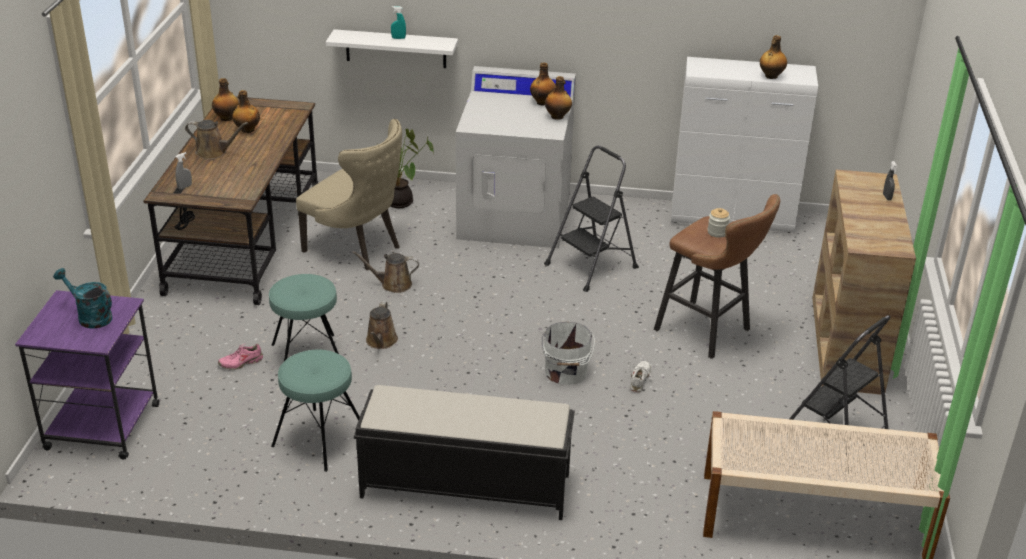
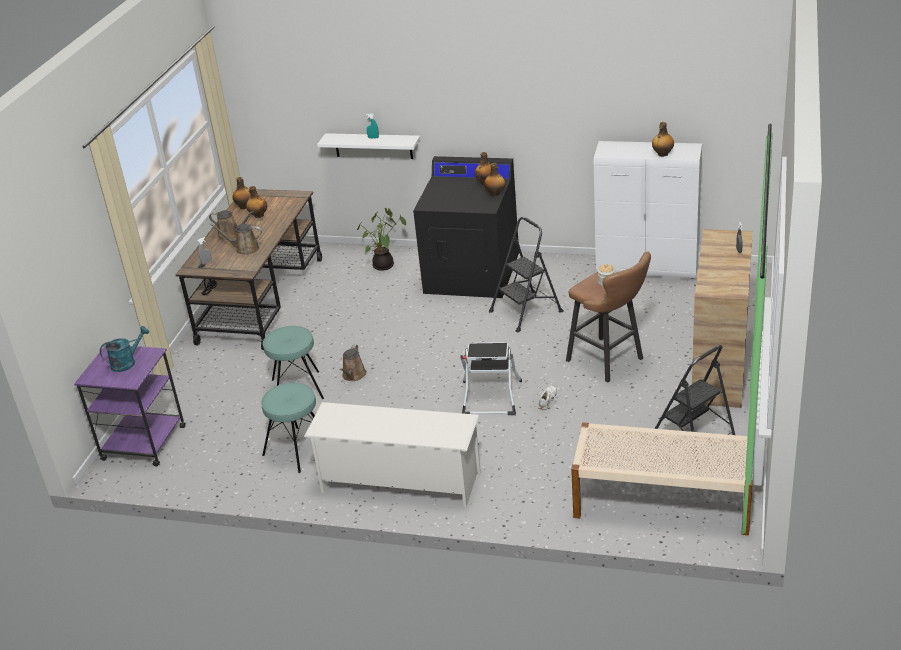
camera: 10 degrees right, 0 degrees up
turquoise watering can [53,268,112,329] -> turquoise watering can turned 105 degrees clockwise [100,326,149,372]
pink shoe [218,343,263,370] -> none
beige chair [296,119,402,270] -> none
brown watering can [352,251,419,293] -> brown watering can moved to [209,223,262,255]
black bench [354,385,575,520] -> white shoe rack [304,402,481,507]
white washing machine [456,66,576,248] -> black washing machine [413,156,519,298]
white bucket [542,322,595,385] -> step ladder [461,342,522,415]

